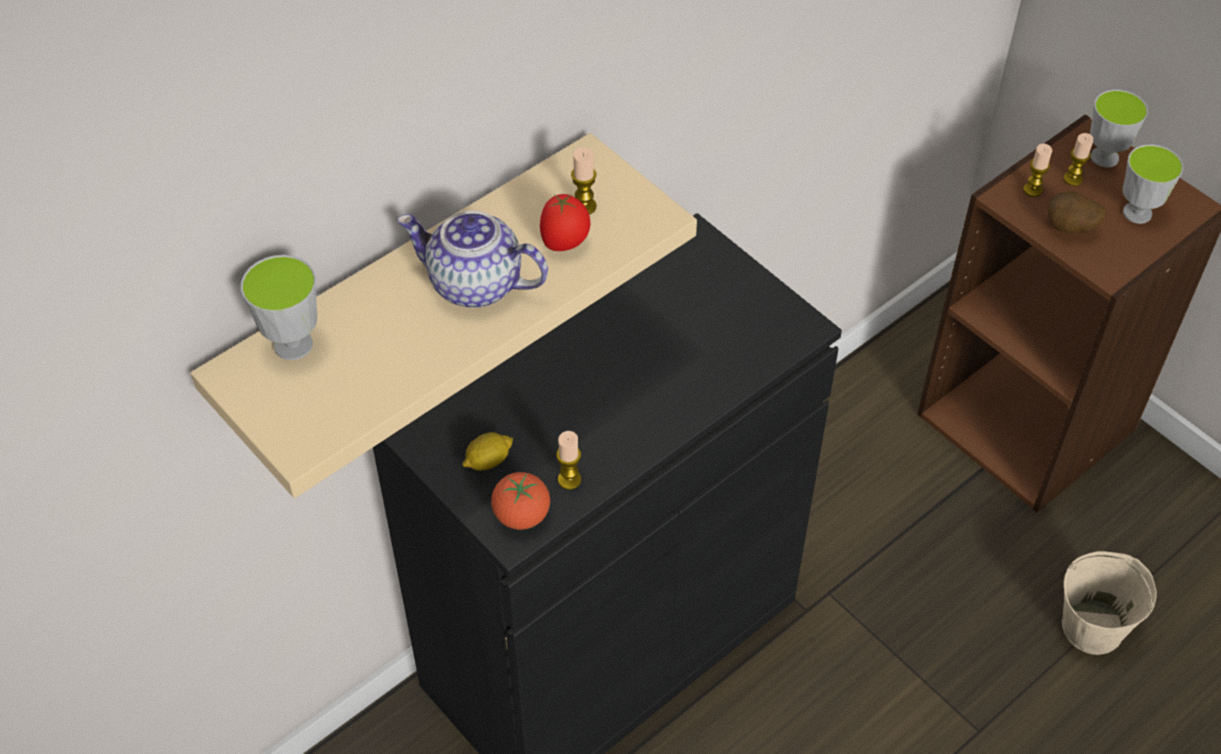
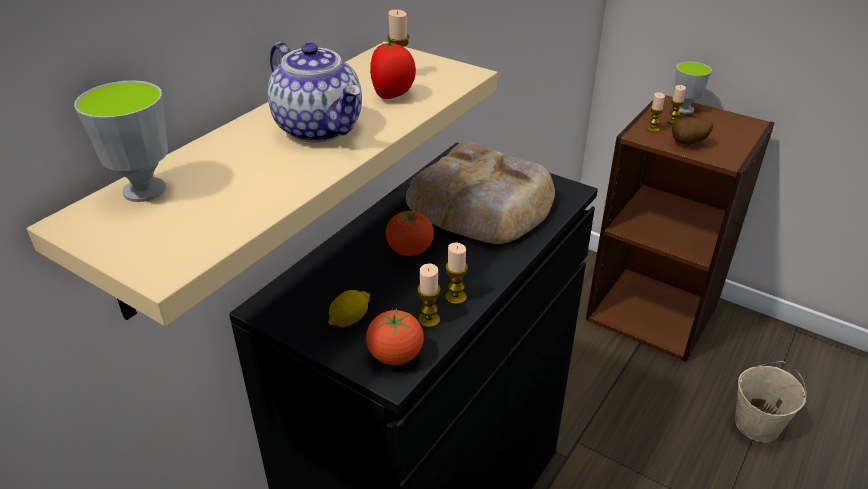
camera: 15 degrees left, 15 degrees down
teapot [397,211,548,308] -> teapot turned 135 degrees counterclockwise [268,42,362,142]
cup [1123,144,1183,224] -> none
none -> tomato [386,211,434,256]
none -> bread [406,142,555,244]
none -> candle [445,243,468,305]

